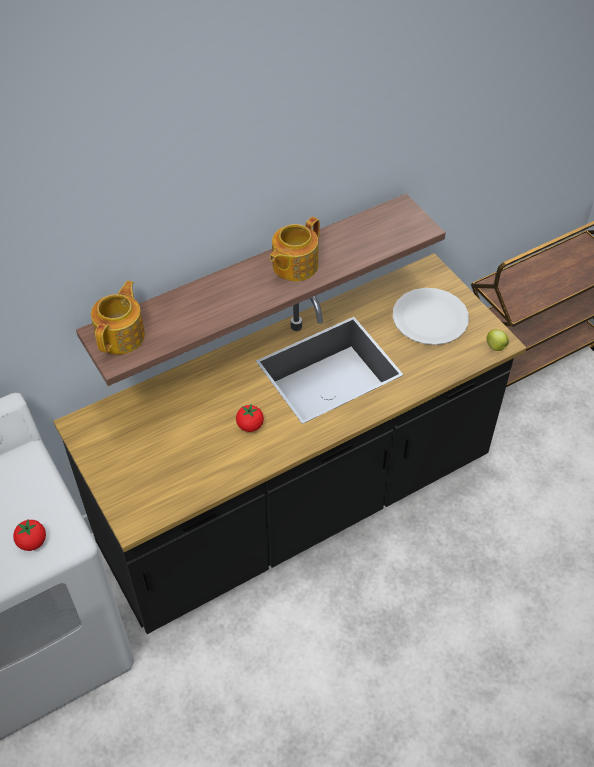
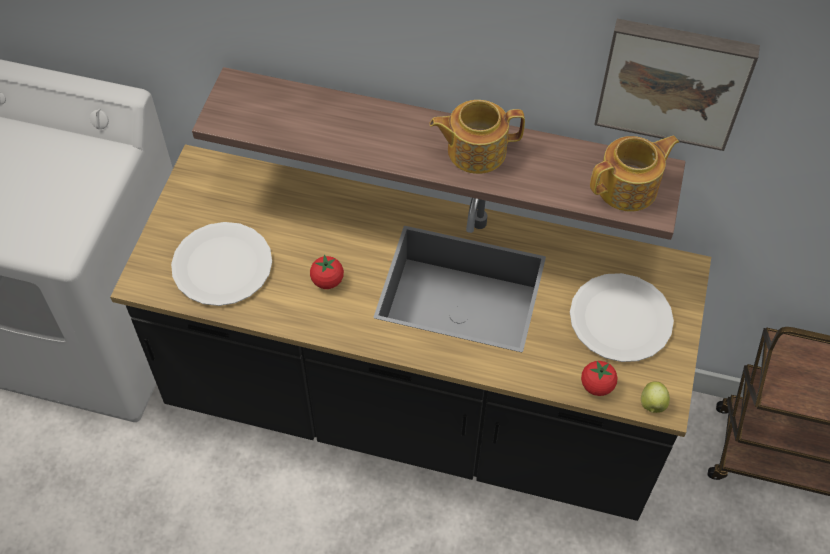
camera: 45 degrees right, 5 degrees up
tomato [13,520,46,551] -> tomato moved to [581,361,618,396]
teapot [91,281,145,354] -> teapot moved to [590,136,679,212]
none -> white plate [171,222,272,306]
none -> picture [594,19,760,151]

